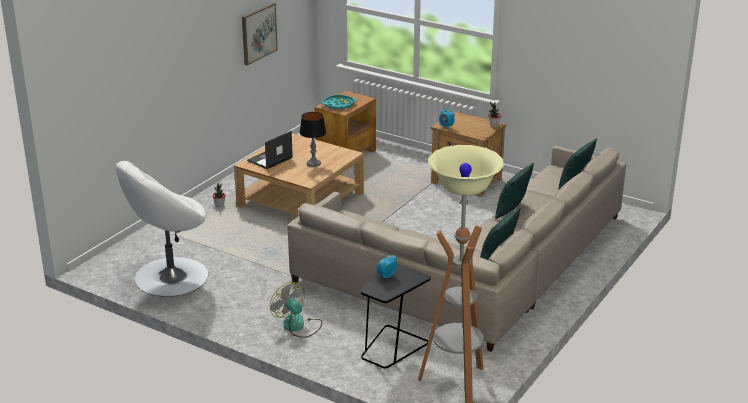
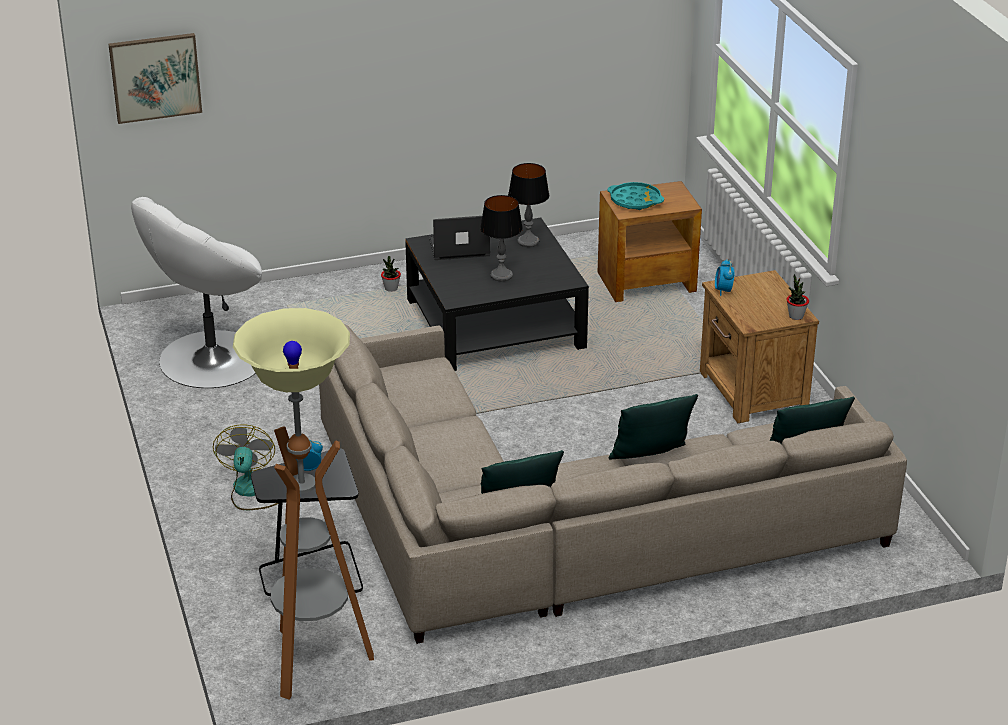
camera: 40 degrees right, 5 degrees up
white armchair [116,161,208,297] -> white armchair turned 45 degrees counterclockwise [131,197,262,388]
beige coffee table [234,133,364,216] -> black coffee table [405,218,589,371]
picture [242,3,278,65] -> picture moved to [109,33,202,124]
none -> table lamp [508,163,549,247]

